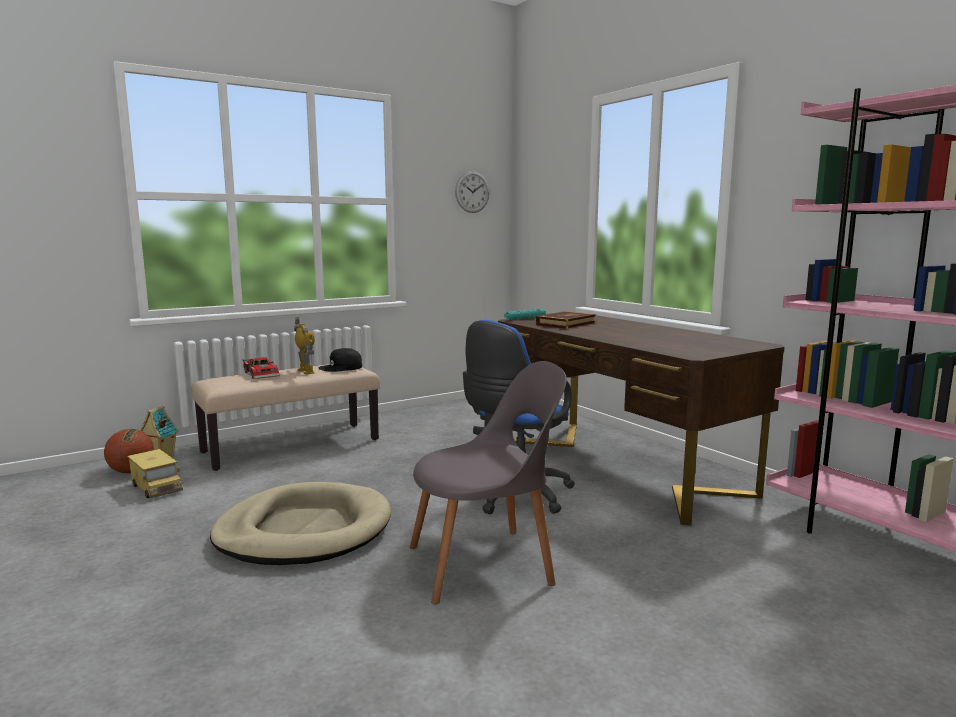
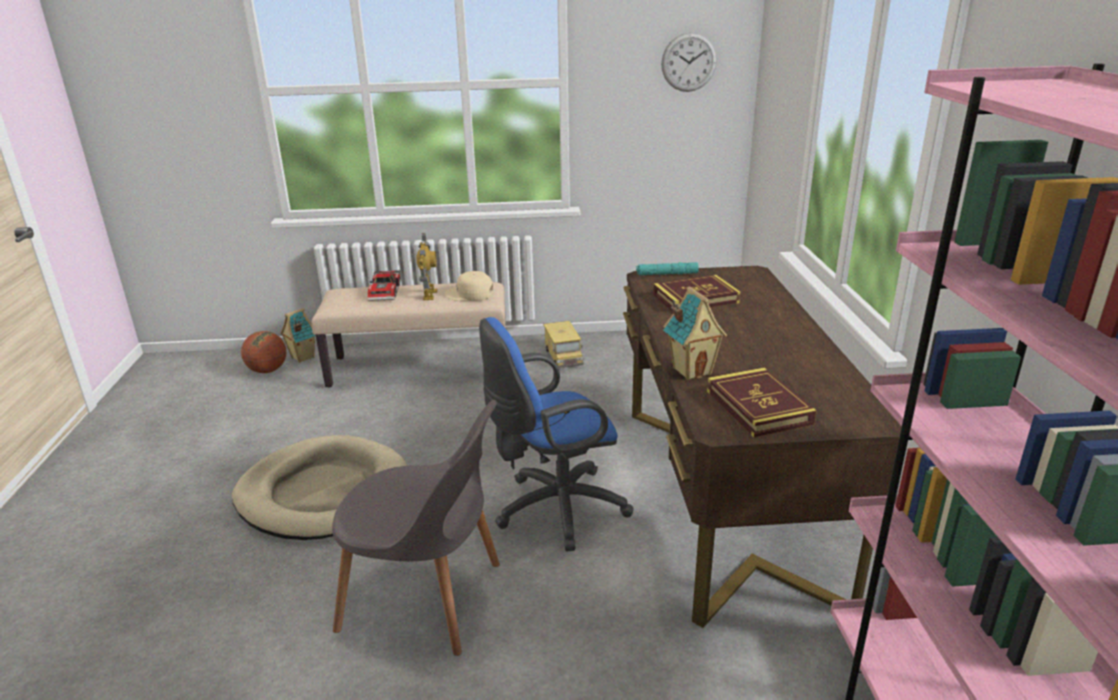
camera: 30 degrees right, 15 degrees up
toy truck [127,449,183,499] -> toy truck moved to [543,321,584,368]
black cap [319,348,362,372] -> beige cap [445,271,494,301]
none -> toy house [663,287,727,380]
none -> book [707,368,817,437]

